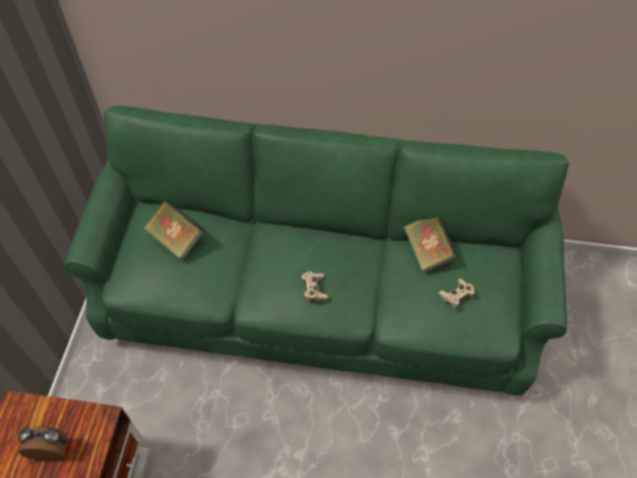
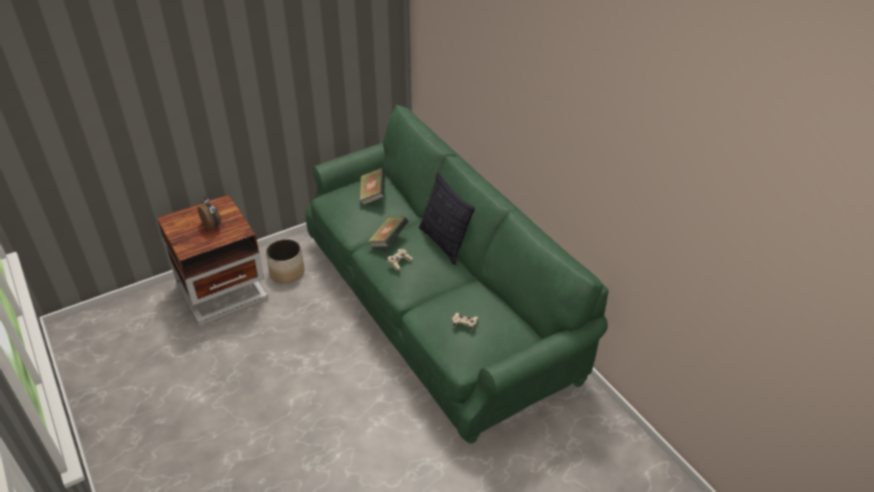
camera: 50 degrees right, 15 degrees down
book [404,218,458,273] -> book moved to [368,217,409,248]
none -> planter [266,239,304,283]
none -> pillow [419,172,475,265]

